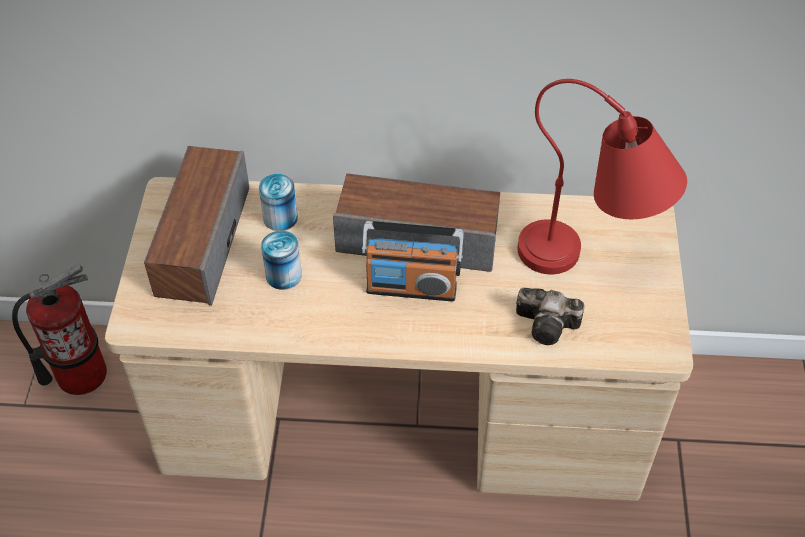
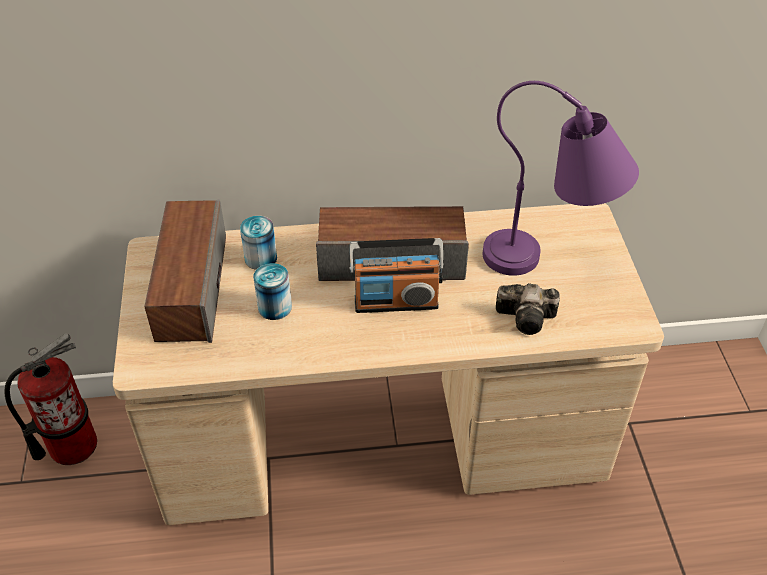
camera: 10 degrees left, 5 degrees down
red table lamp [517,79,687,274] -> purple table lamp [483,81,639,276]

